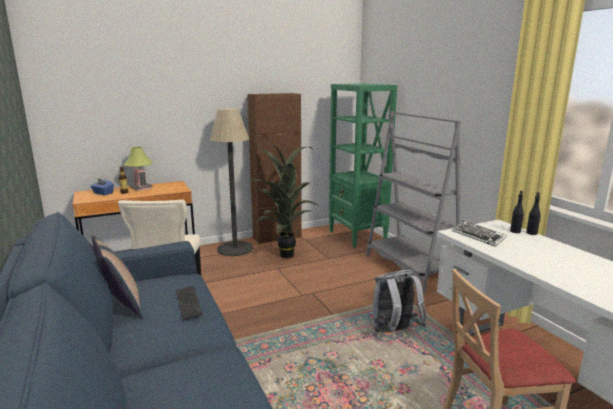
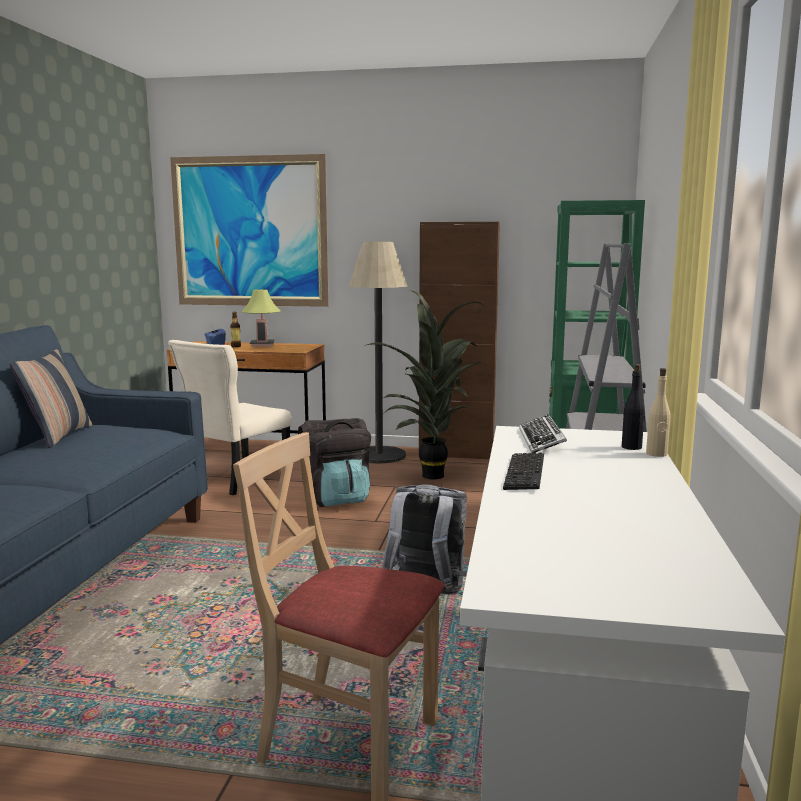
camera: 35 degrees right, 5 degrees down
keyboard [176,286,203,321] -> keyboard moved to [503,452,544,490]
black bottle [526,192,540,235] -> beige bottle [646,368,670,457]
none -> picture [170,154,329,307]
none -> black backpack [298,418,371,507]

